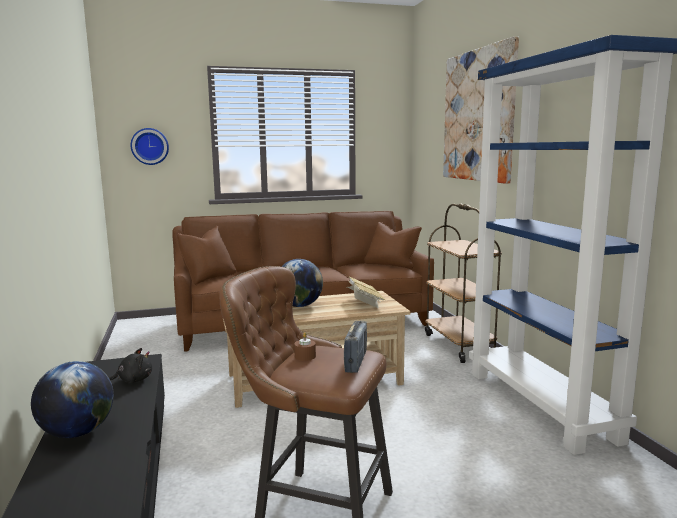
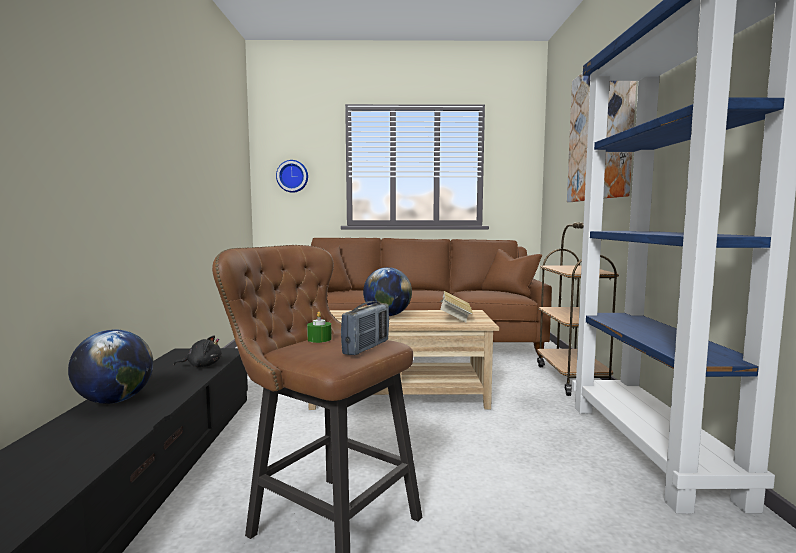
camera: 15 degrees right, 5 degrees down
brown candle [294,332,316,361] -> green candle [307,311,332,343]

